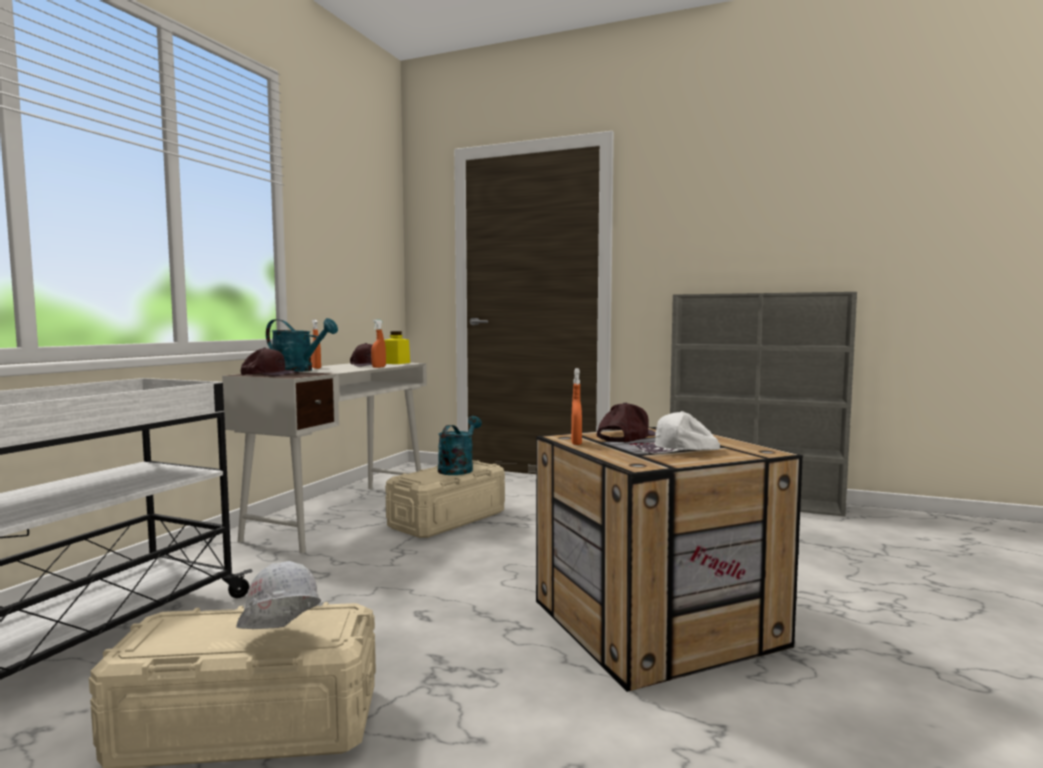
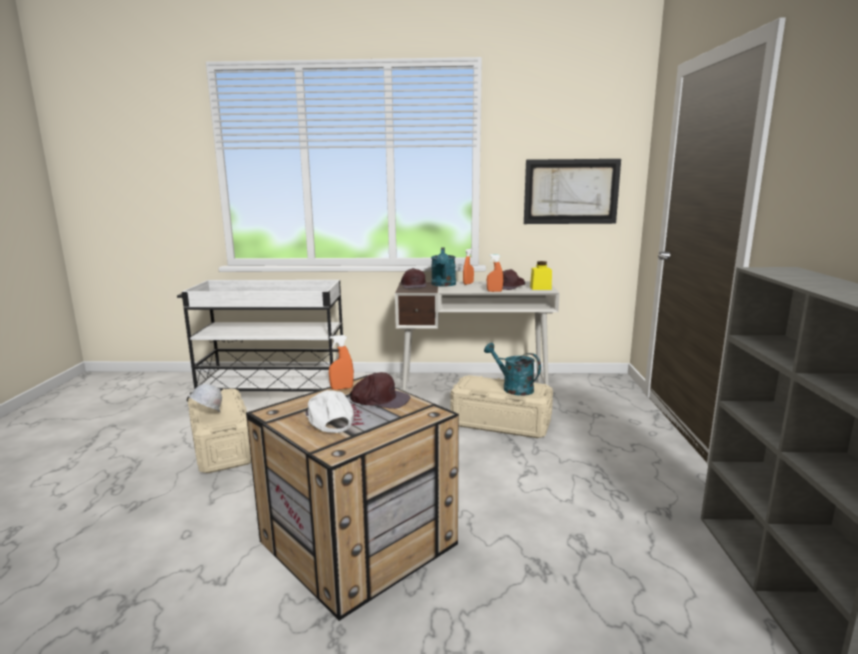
camera: 70 degrees right, 10 degrees up
turquoise watering can [438,416,482,475] -> turquoise watering can turned 135 degrees counterclockwise [484,343,541,396]
none -> picture [524,159,621,224]

